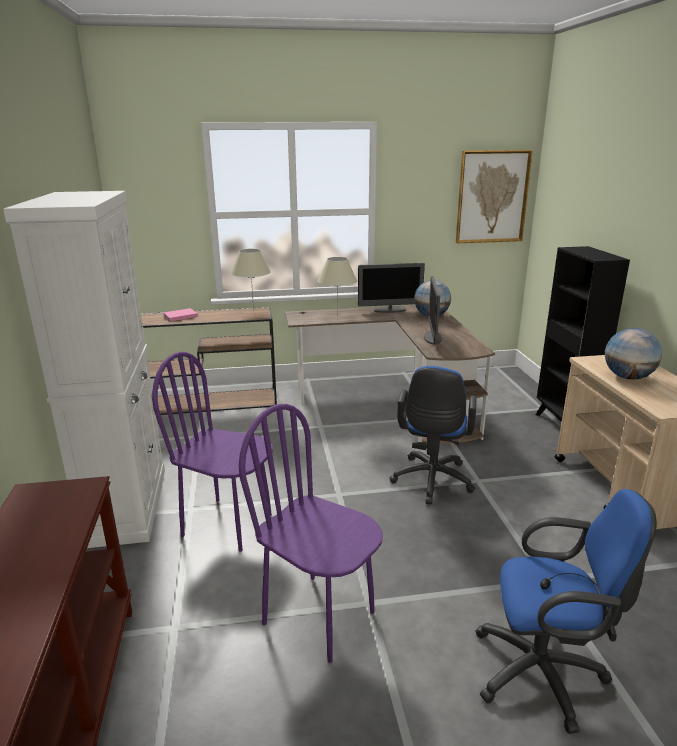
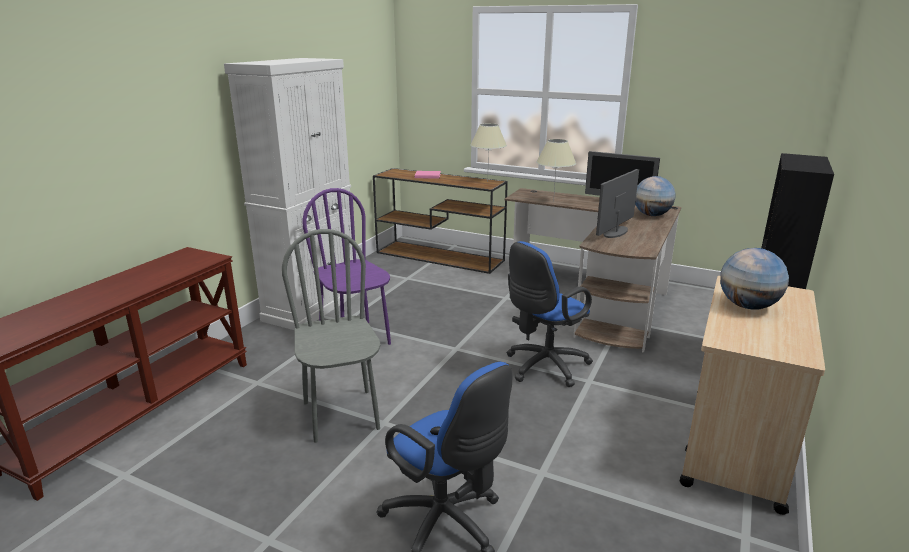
camera: 35 degrees right, 0 degrees up
purple chair [239,404,383,663] -> grey chair [282,229,380,443]
picture [456,150,533,243] -> none

